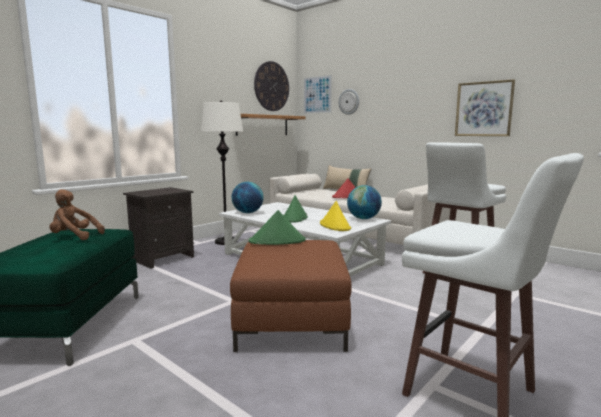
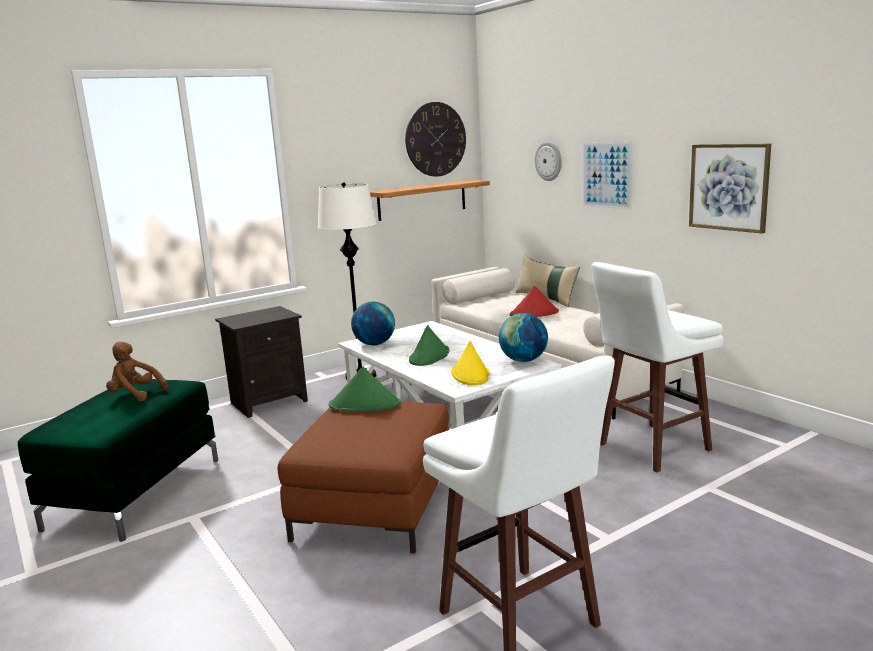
camera: 15 degrees right, 5 degrees up
picture [304,75,332,114] -> picture moved to [583,142,633,210]

